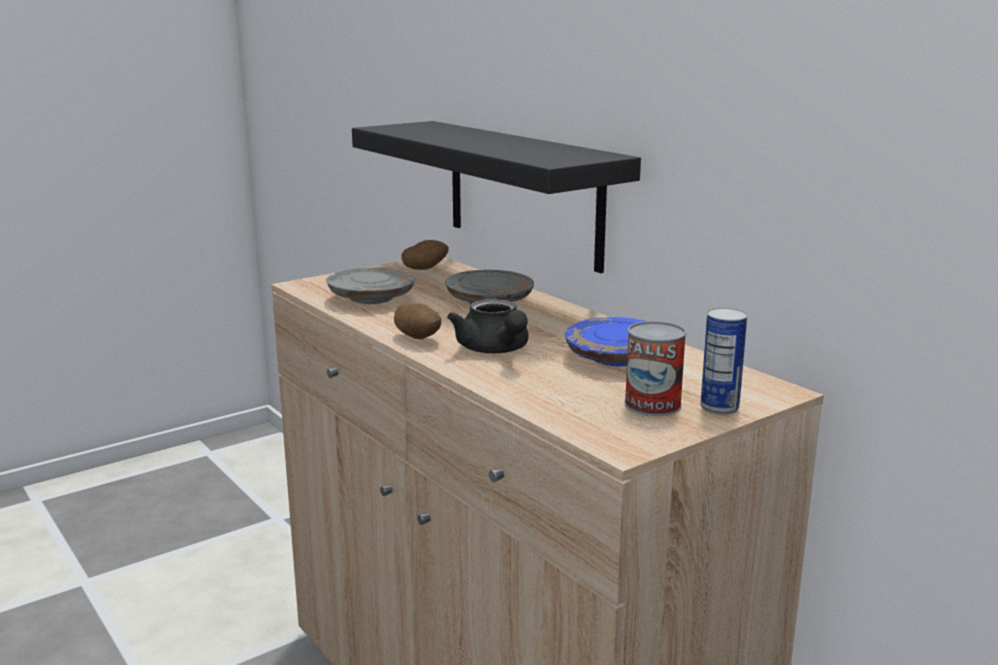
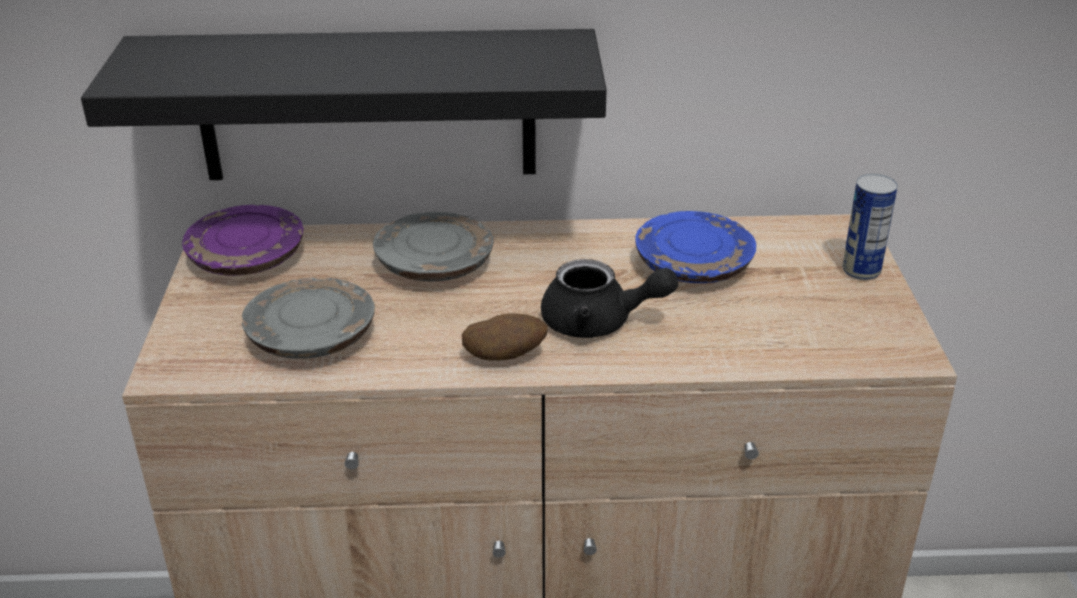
camera: 55 degrees left, 15 degrees up
potato [401,240,449,270] -> purple plate [182,205,304,276]
can [624,321,686,416] -> none

